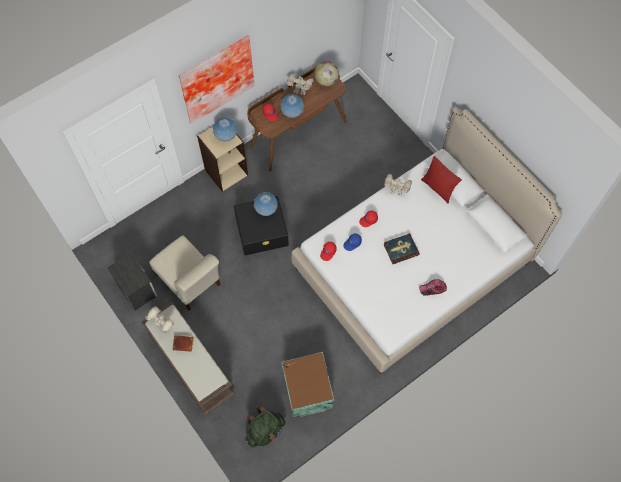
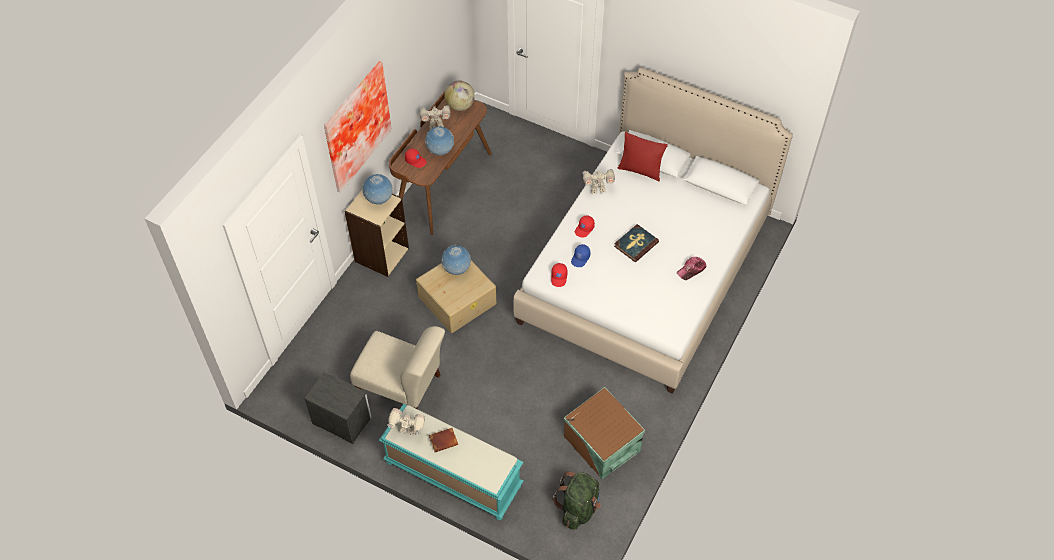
camera: 25 degrees left, 10 degrees down
brown bench [142,302,235,415] -> turquoise bench [379,404,524,520]
black storage box [234,196,289,255] -> beige storage box [416,261,497,333]

